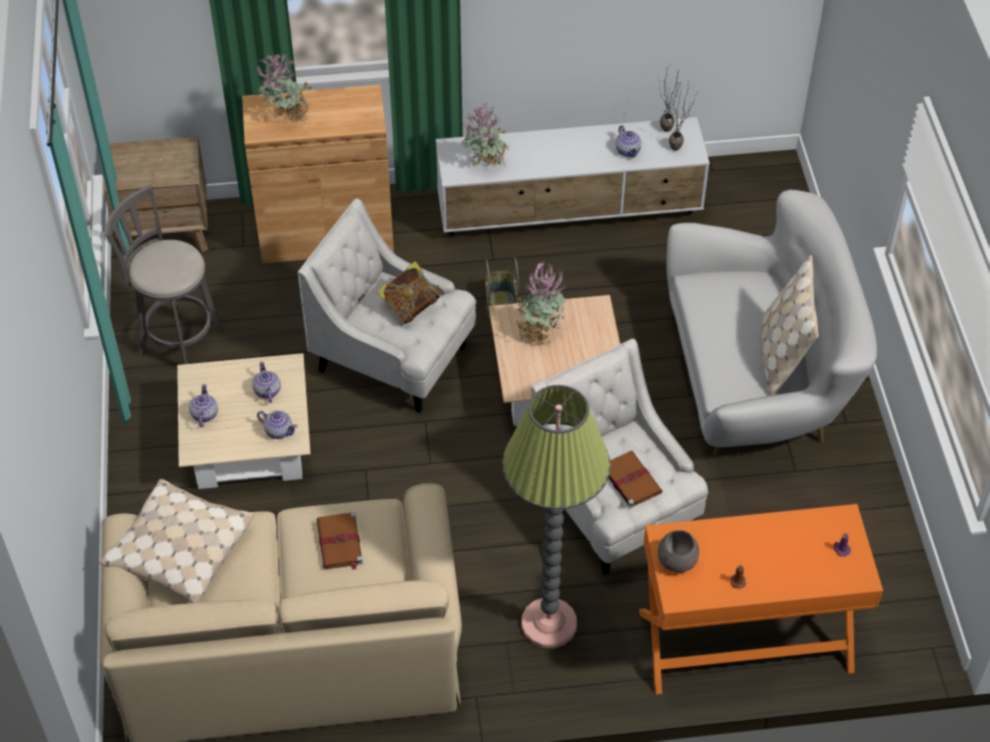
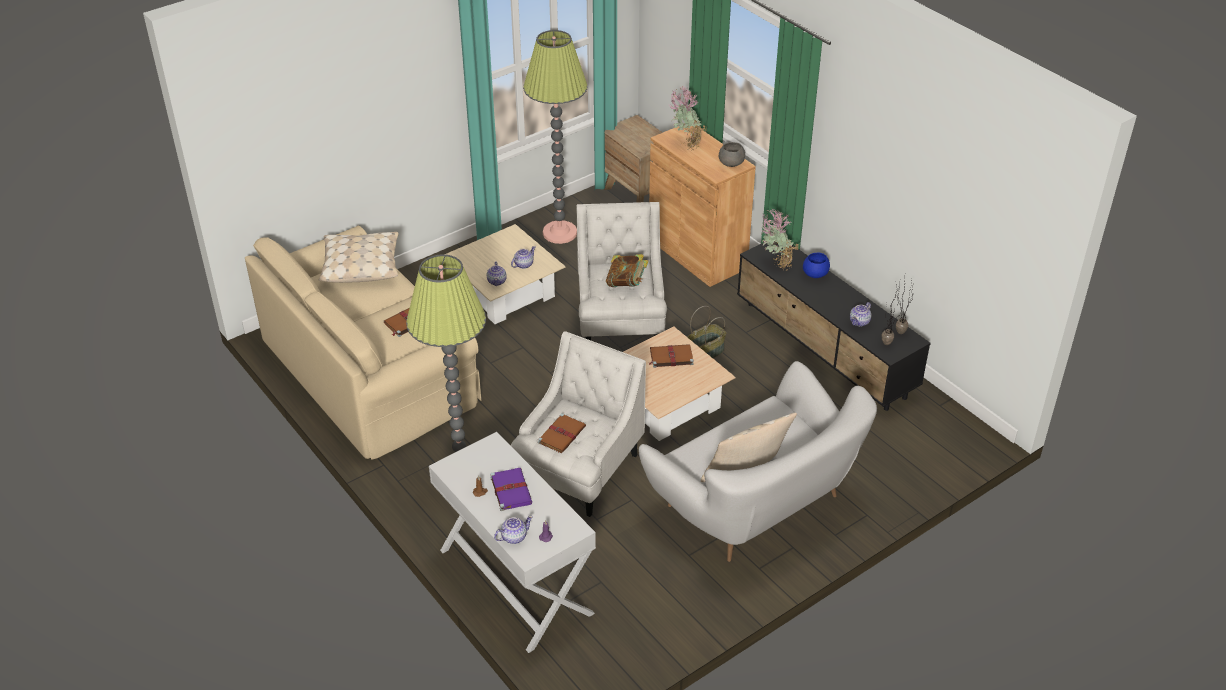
camera: 60 degrees right, 10 degrees down
grey stool [106,185,225,364] -> floor lamp [523,30,588,244]
teapot [189,384,218,427] -> teapot moved to [494,516,533,544]
white tv stand [436,117,710,235] -> black tv stand [737,241,931,411]
potted plant [514,261,566,345] -> brown book [649,344,694,368]
orange console table [639,504,883,694] -> white console table [429,432,596,653]
grey bowl [658,530,699,573] -> grey bowl moved to [719,142,745,167]
none -> purple book [490,468,532,511]
none -> blue bowl [803,253,830,278]

